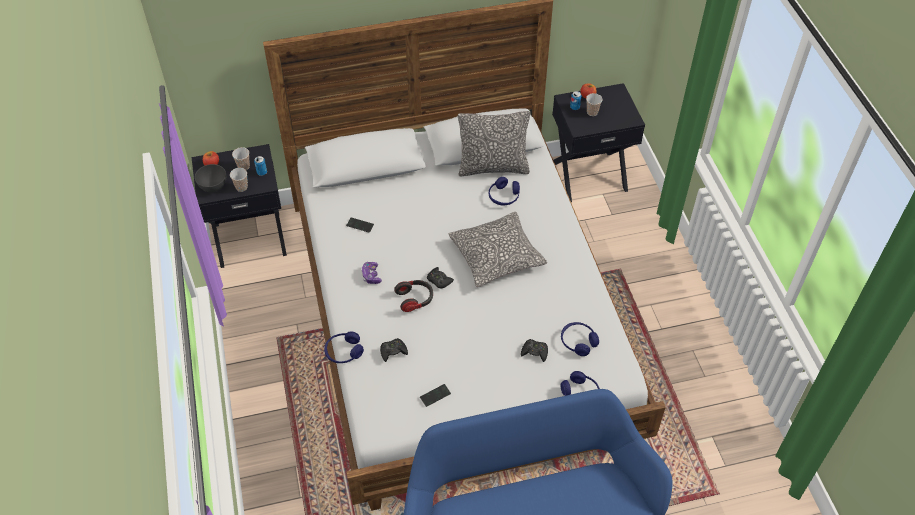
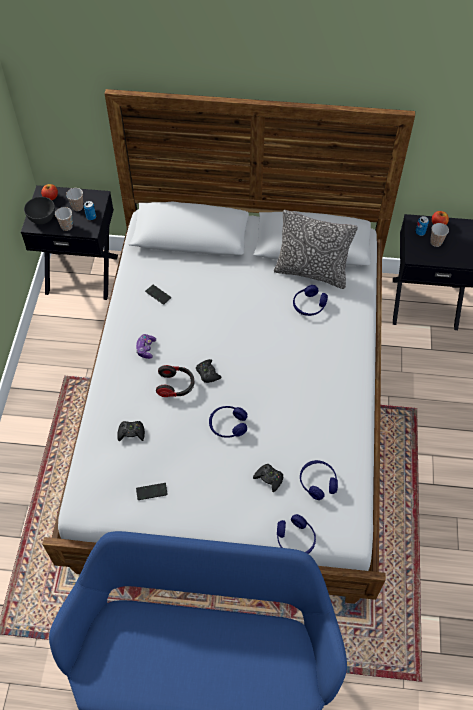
camera: 20 degrees right, 5 degrees up
blue headphones [324,331,364,363] -> blue headphones moved to [209,406,248,438]
pillow [449,211,547,287] -> none

